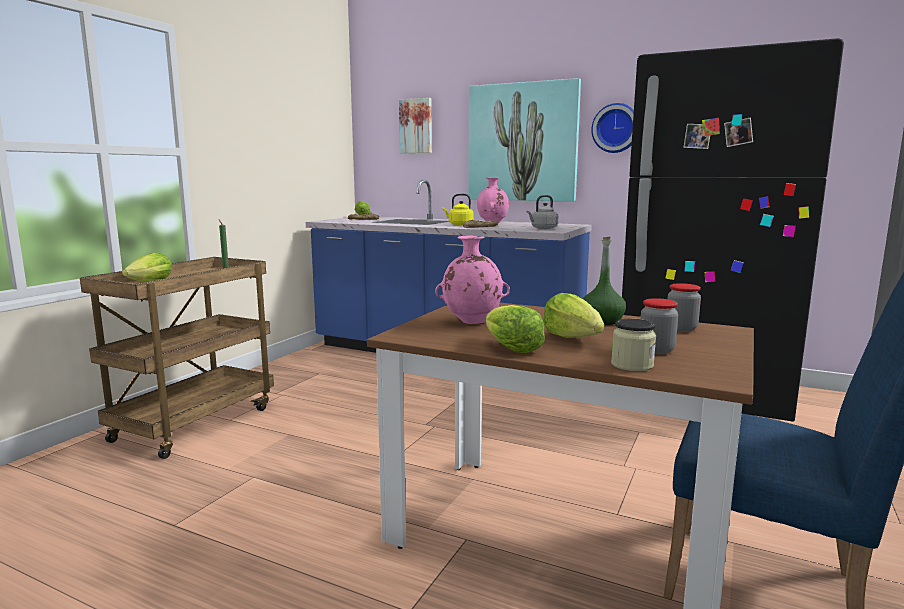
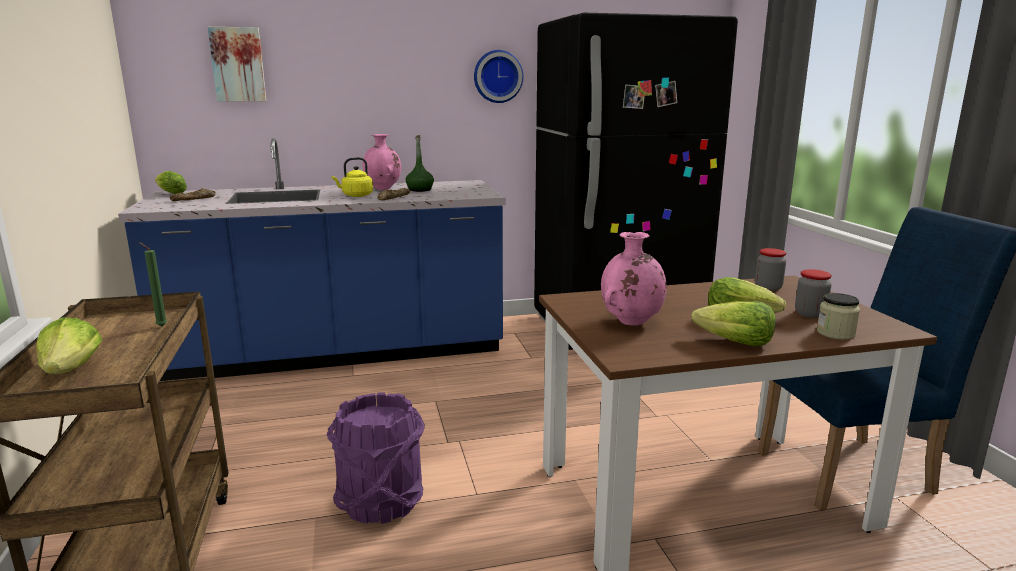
camera: 40 degrees left, 5 degrees up
picture [468,78,581,202] -> none
grey kettle [527,195,558,229] -> none
green bottle [583,236,626,325] -> green bottle moved to [406,135,434,192]
none -> purple bucket [326,392,425,524]

